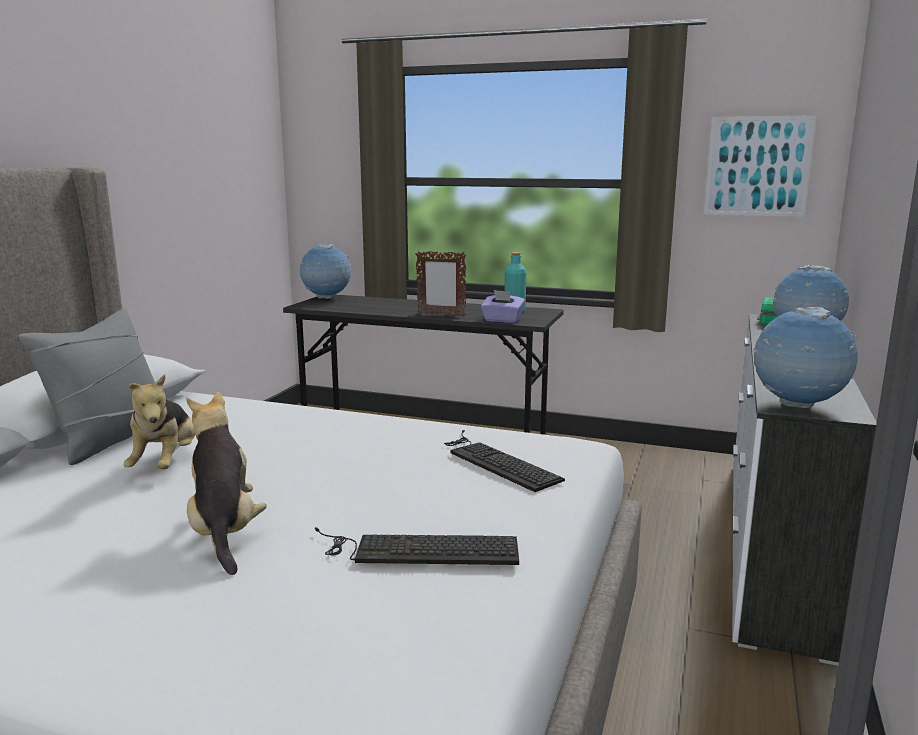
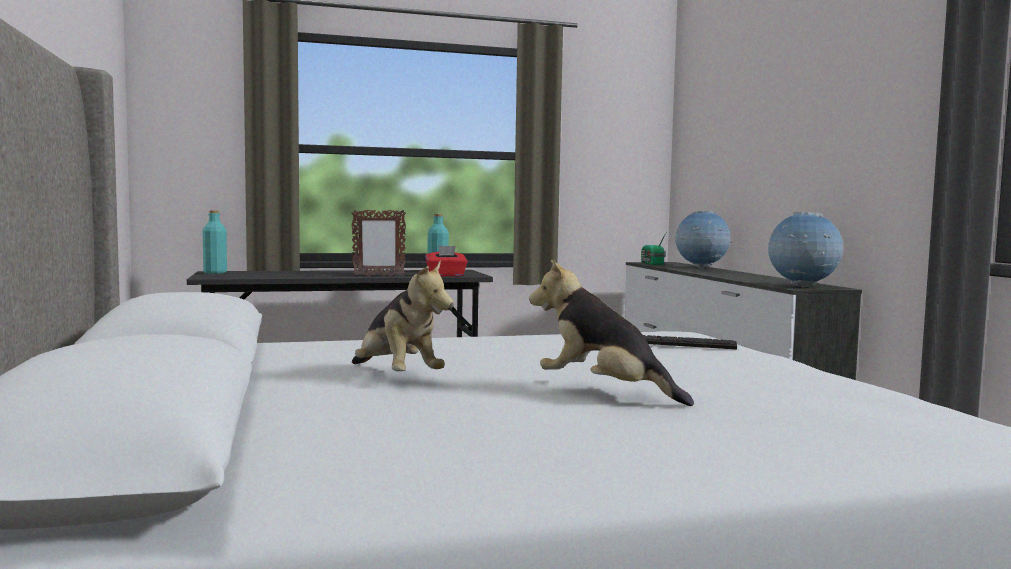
camera: 35 degrees left, 10 degrees down
grey pillow [18,309,155,465] -> none
globe [299,244,351,299] -> turquoise bottle [203,210,227,274]
keyboard [315,527,519,565] -> none
purple tissue box [481,290,525,323] -> red tissue box [425,245,468,276]
picture [704,115,817,217] -> none

